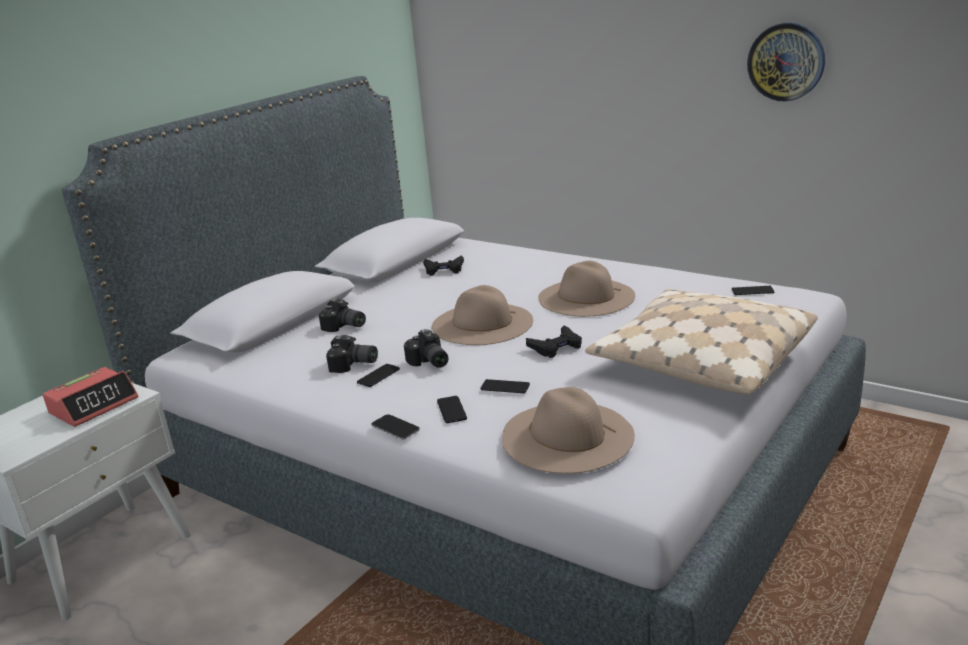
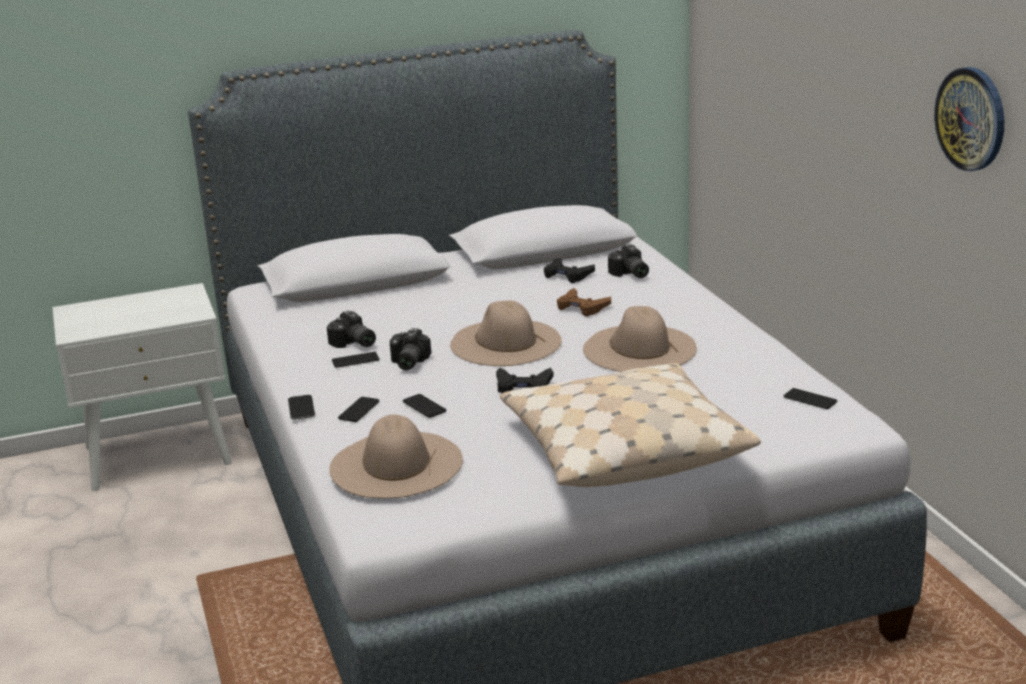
camera: 35 degrees right, 0 degrees up
alarm clock [43,367,138,427] -> none
camera [319,298,366,332] -> camera moved to [608,244,649,278]
none -> brown game controller [557,288,611,316]

